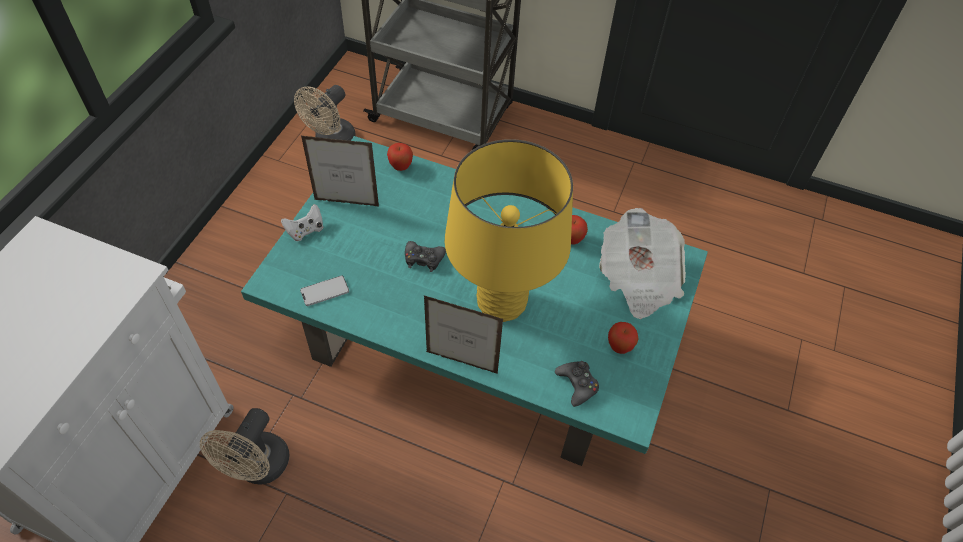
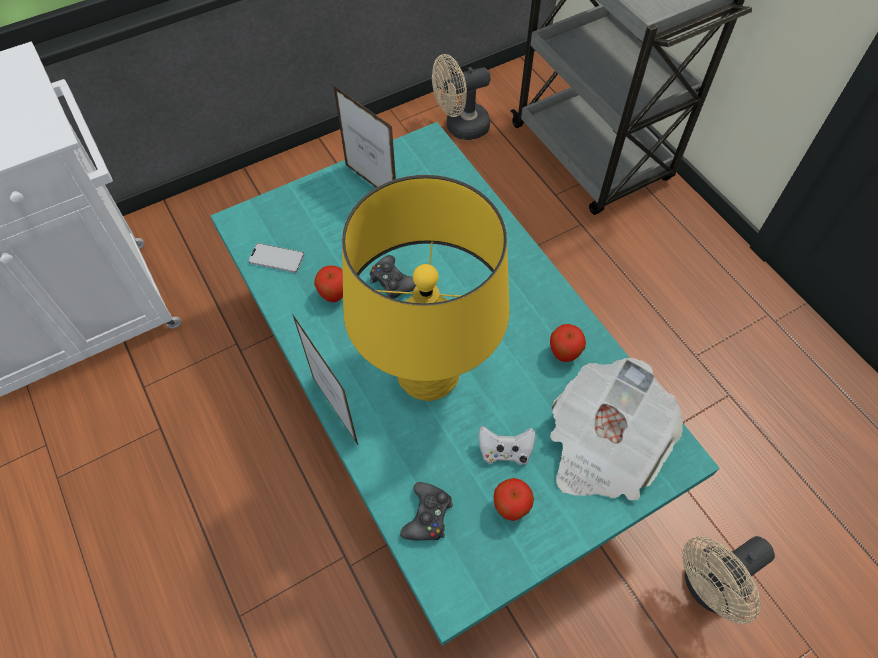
camera: 40 degrees right, 5 degrees up
beige fan [200,408,290,484] -> beige fan moved to [682,536,775,624]
white game controller [281,204,323,241] -> white game controller moved to [478,426,536,465]
apple [387,143,413,171] -> apple moved to [314,266,343,302]

